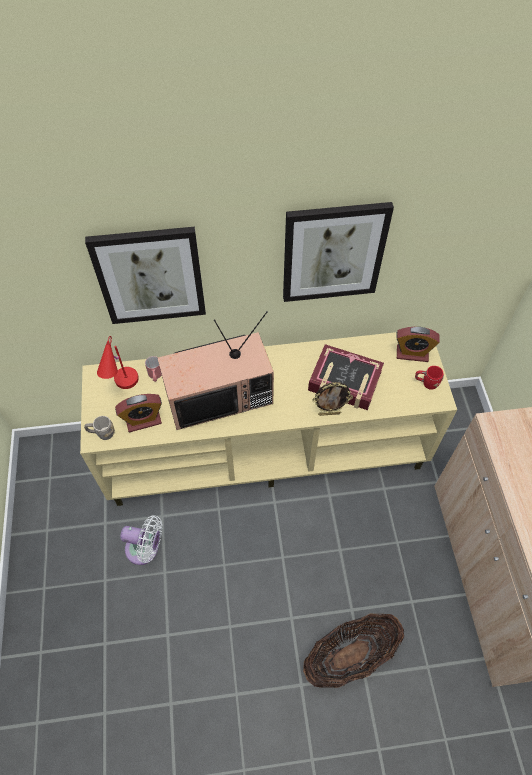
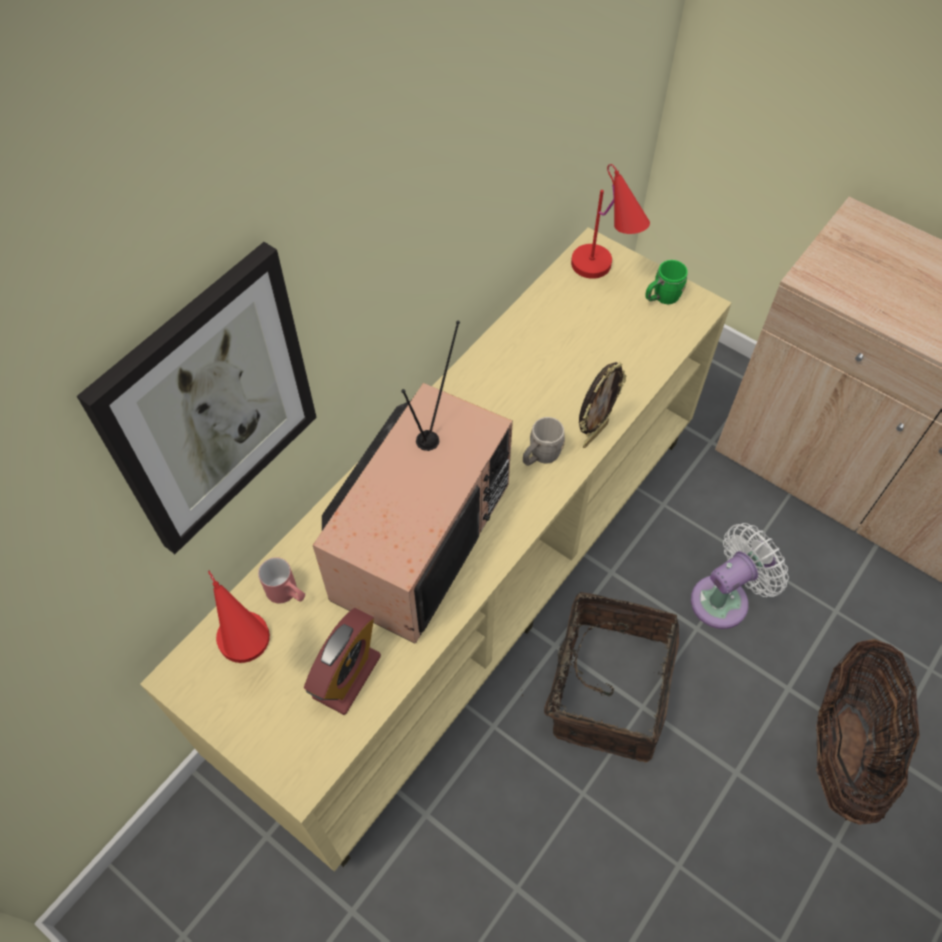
camera: 45 degrees left, 0 degrees up
grey mug [84,416,115,440] -> grey mug moved to [523,417,565,466]
white fan [120,515,162,565] -> white fan moved to [691,523,789,629]
picture [283,202,394,302] -> none
book [308,344,384,410] -> none
alarm clock [396,327,440,362] -> red table lamp [571,164,650,279]
red mug [415,366,444,390] -> green mug [645,260,688,304]
none -> basket [522,592,679,763]

